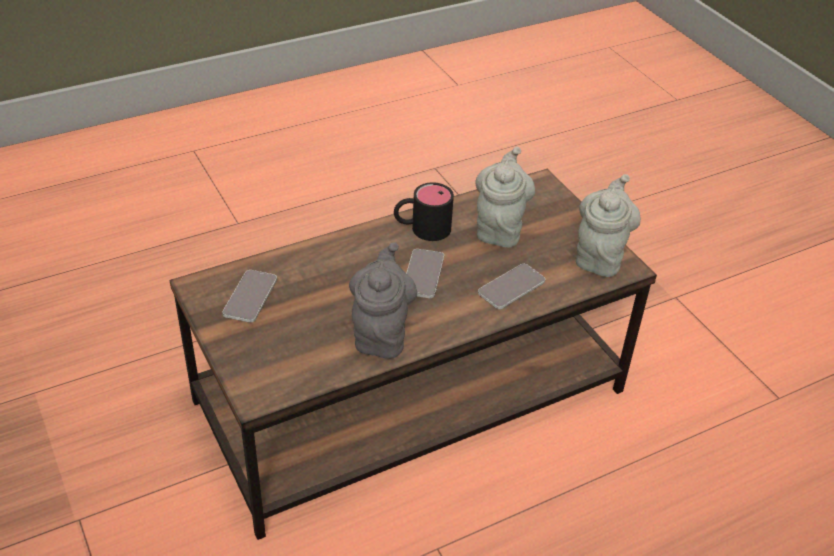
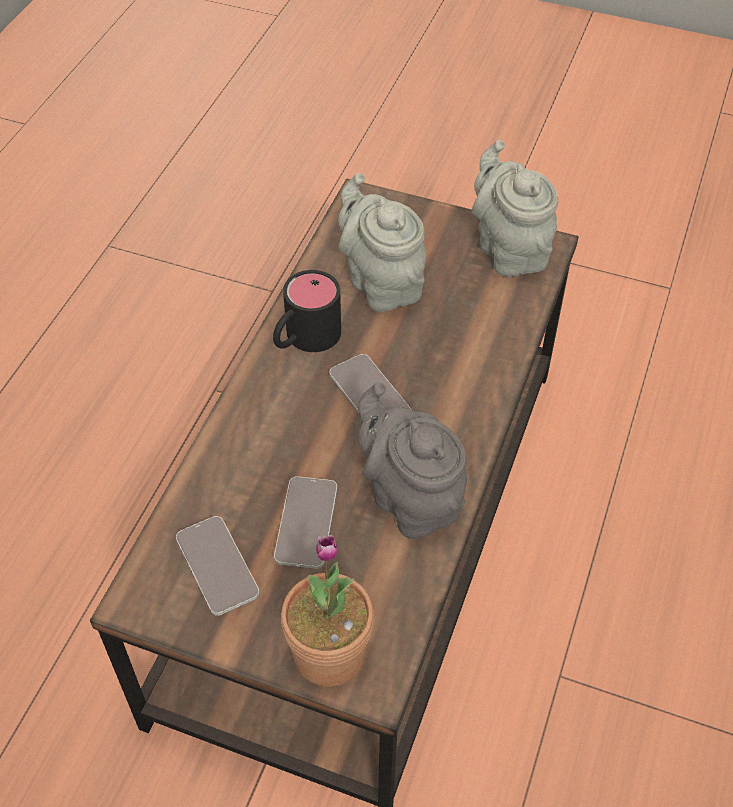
camera: 40 degrees left, 10 degrees up
phone [478,264,545,309] -> phone moved to [274,476,337,569]
none -> potted plant [281,535,374,687]

